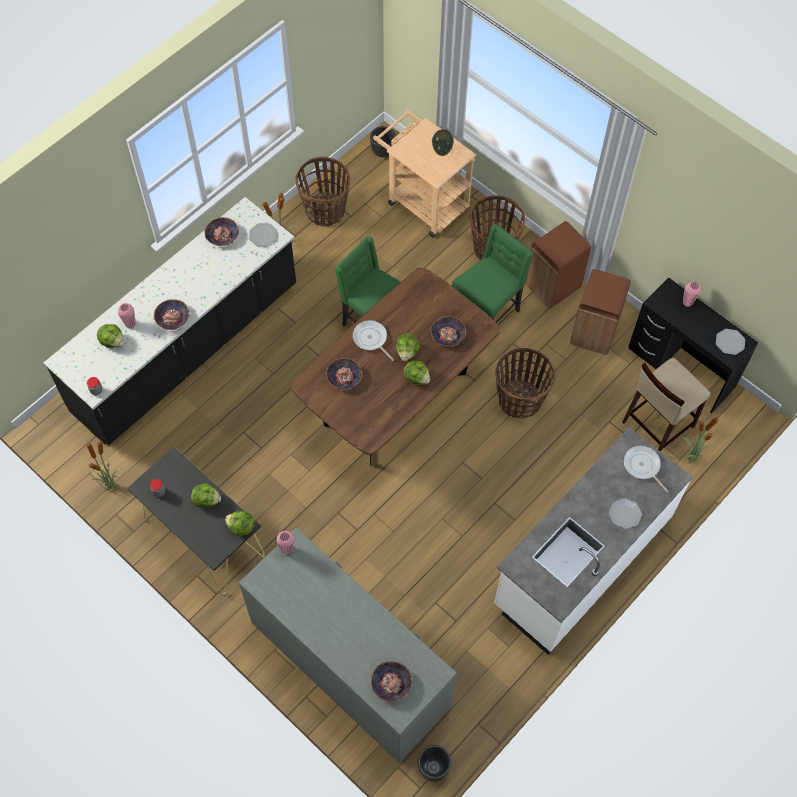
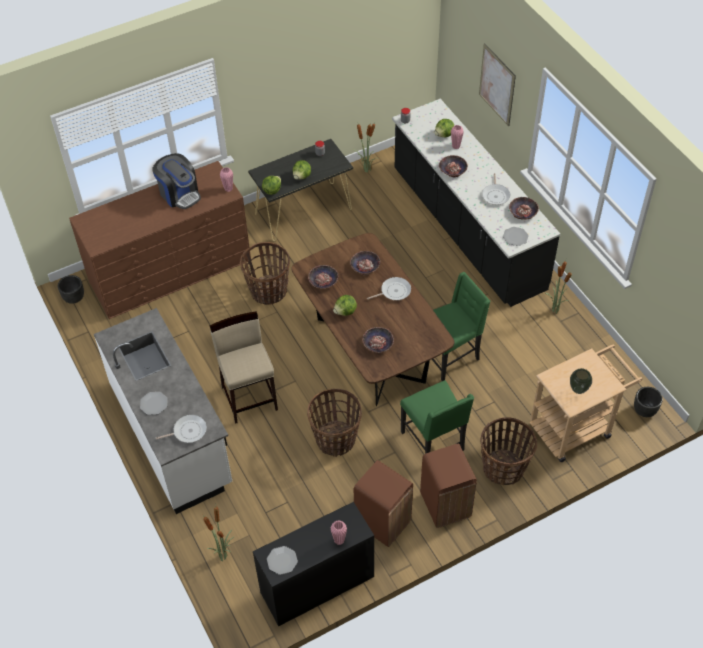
camera: 110 degrees right, 10 degrees down
grey dresser [239,528,457,763] -> brown dresser [69,161,251,319]
basket [295,157,350,227] -> basket moved to [240,242,290,305]
bowl [371,661,412,702] -> bowl moved to [308,265,339,289]
lettuce [396,334,420,361] -> none
beige stool [622,357,711,452] -> beige stool moved to [210,312,278,424]
none -> coffee machine [152,153,201,209]
none -> picture [479,43,516,126]
none -> frying pan [482,173,510,205]

